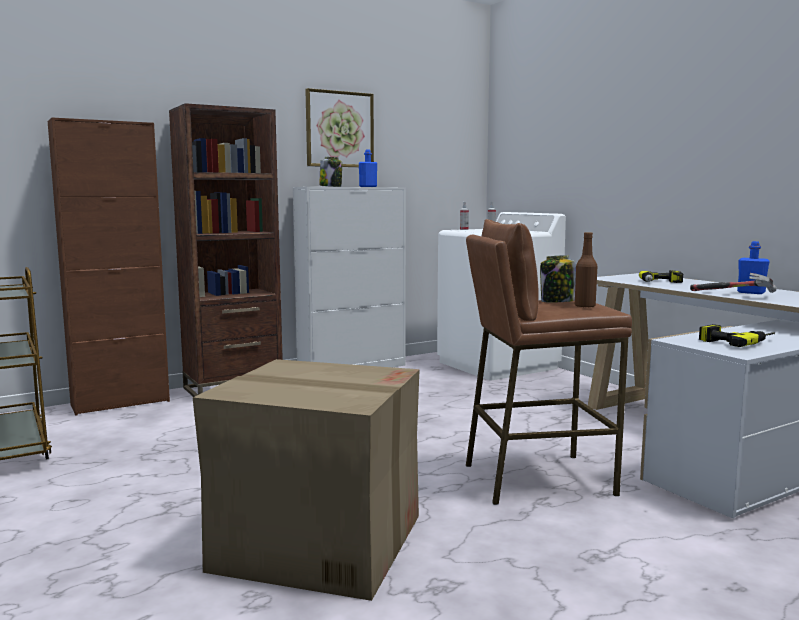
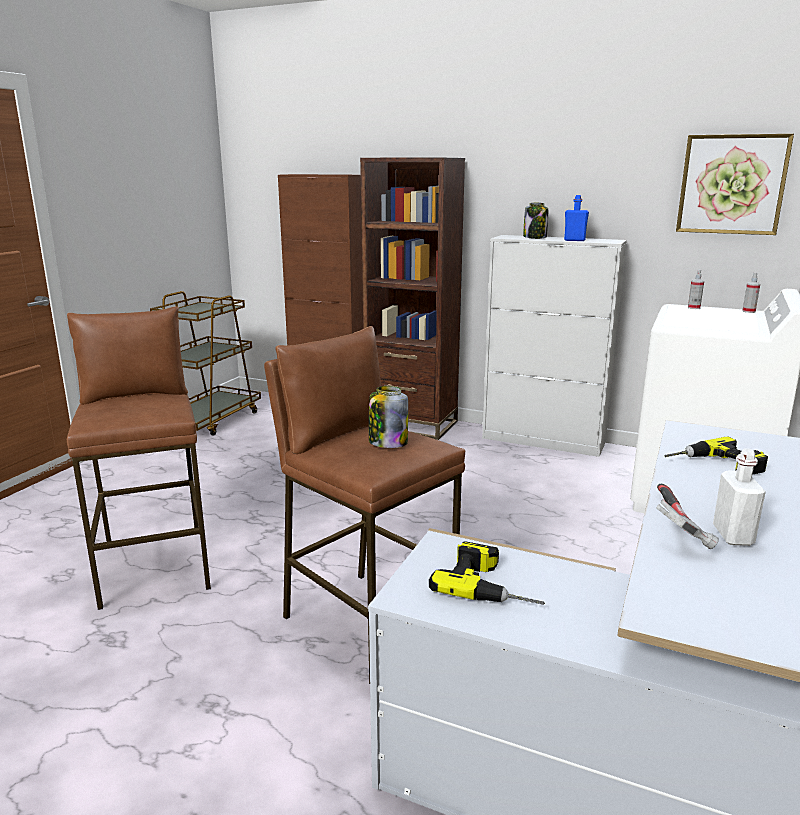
camera: 55 degrees right, 10 degrees up
cardboard box [193,359,420,601] -> brown stool [67,306,211,610]
picture [305,88,374,167] -> picture moved to [676,134,794,235]
brown bottle [575,232,597,307] -> none
blue bottle [737,241,770,294] -> white bottle [713,448,766,546]

